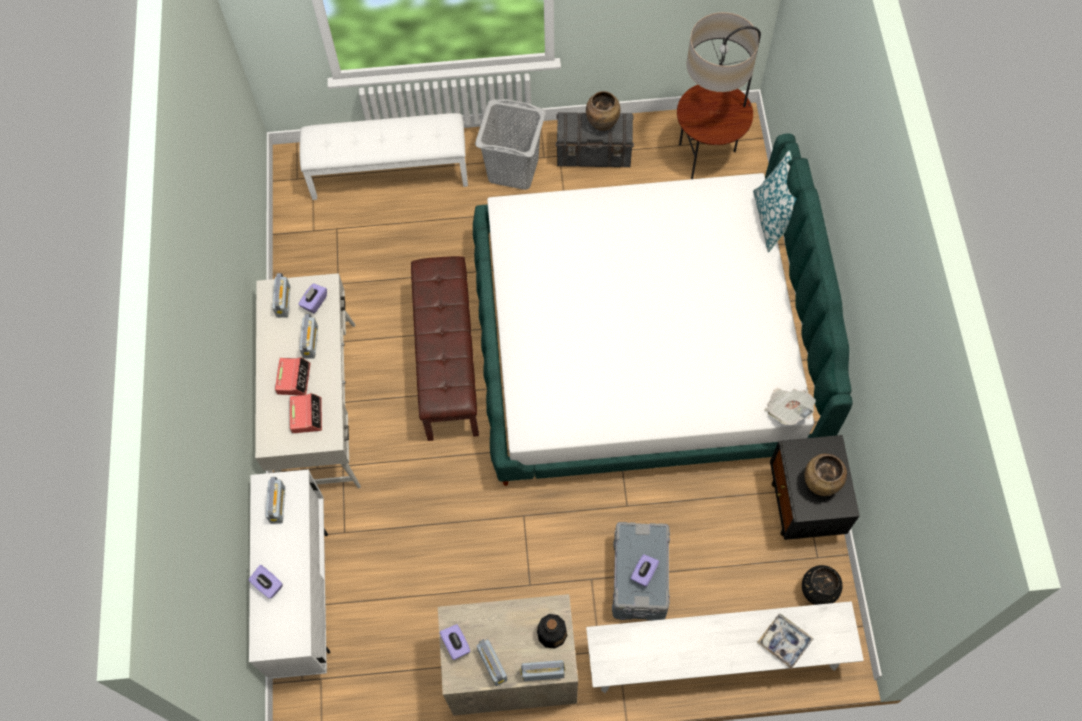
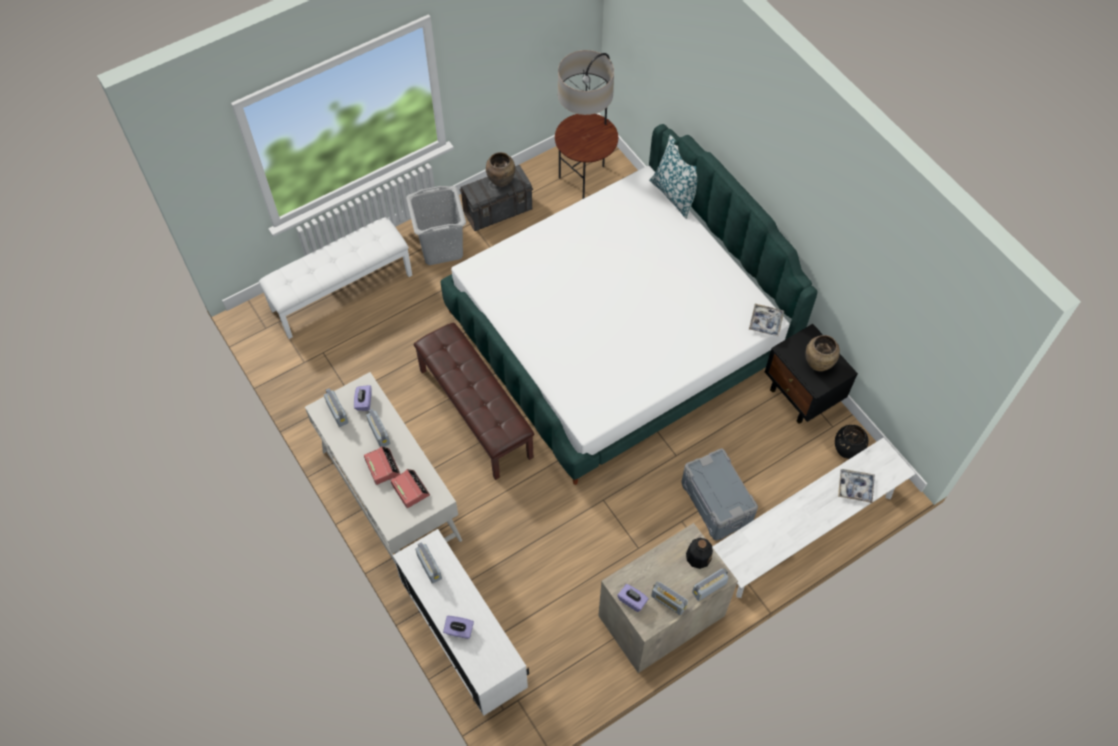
camera: 30 degrees left, 5 degrees down
purple tissue box [631,554,659,587] -> none
newspaper [765,388,816,425] -> tray [749,304,784,337]

